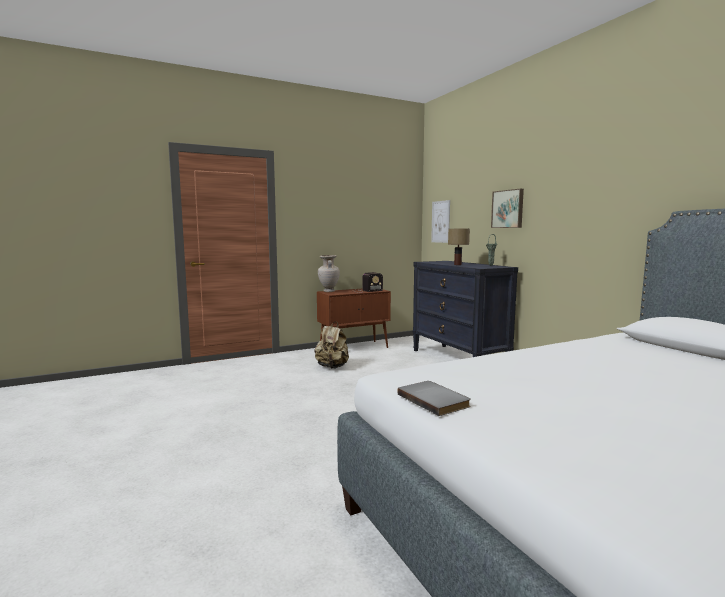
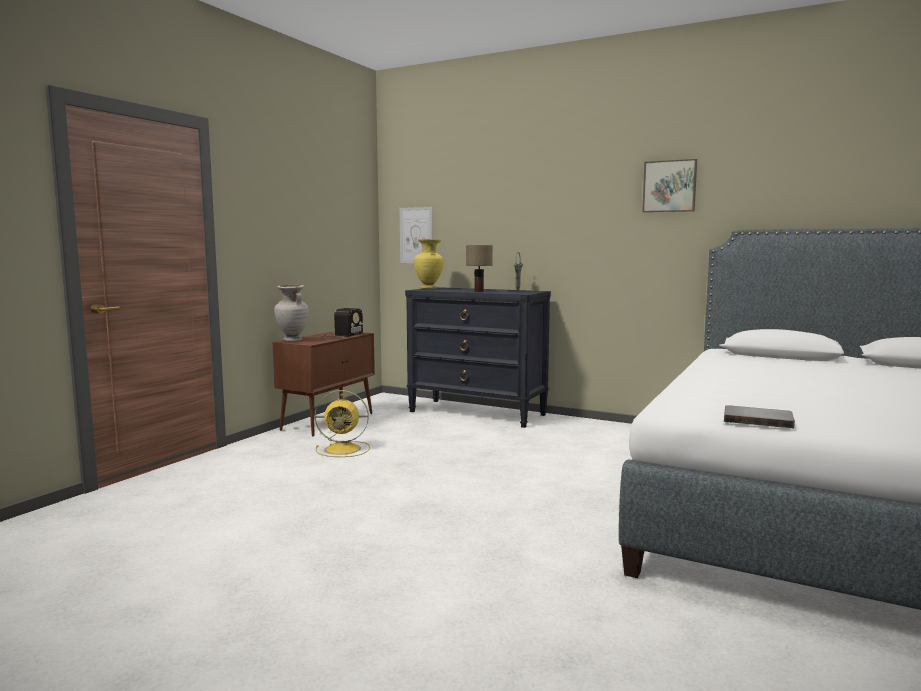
camera: 35 degrees left, 0 degrees up
beige backpack [315,321,349,369] -> yellow fan [315,390,370,457]
picture [491,189,524,228] -> picture moved to [642,159,697,212]
none -> yellow vase [414,239,444,289]

